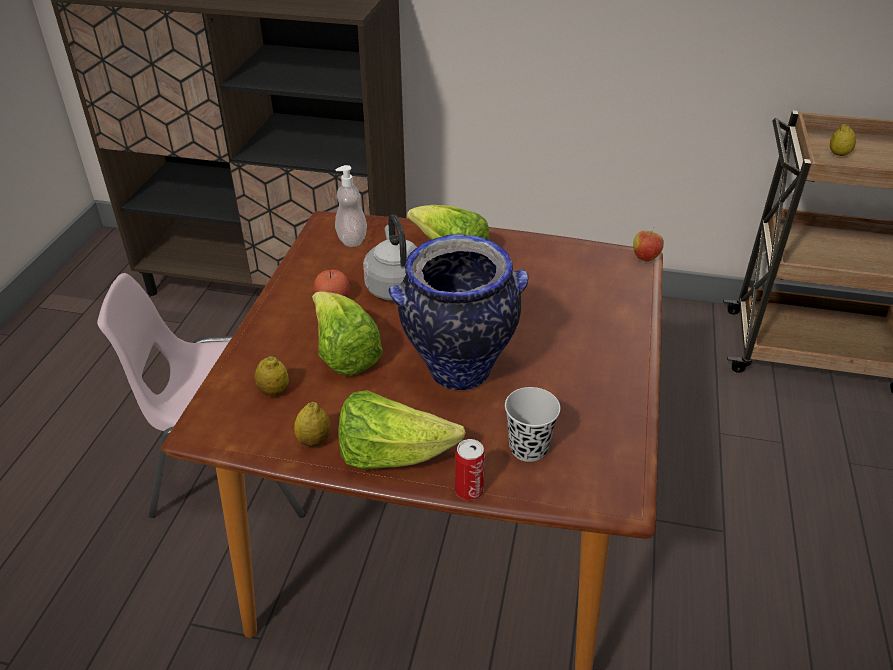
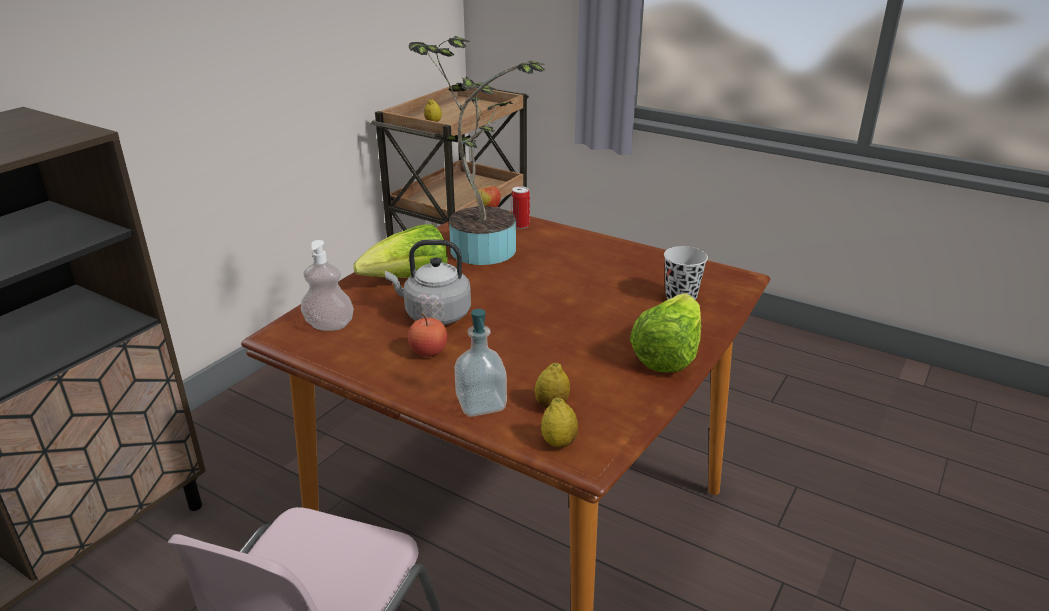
camera: 70 degrees left, 10 degrees down
lemon [294,402,330,447] -> lemon moved to [541,398,578,448]
lettuce [312,291,383,376] -> none
vase [389,234,529,390] -> none
can [455,439,485,500] -> can moved to [511,186,530,229]
none -> potted plant [409,35,545,265]
none -> soap dispenser [454,309,507,417]

